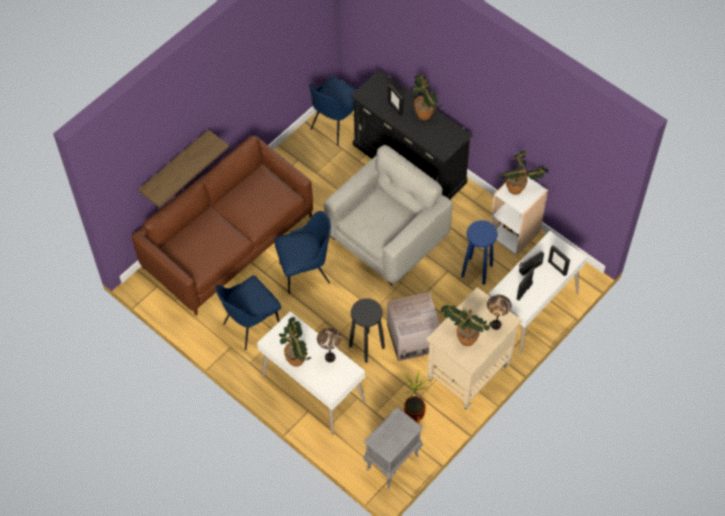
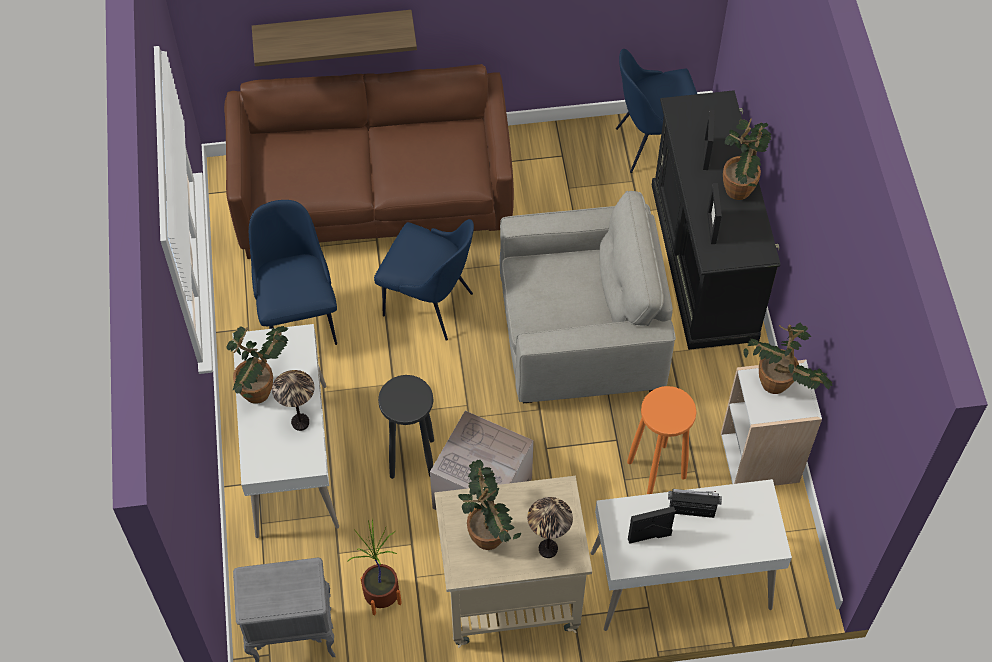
camera: 40 degrees right, 0 degrees up
blue chair [215,275,281,350] -> blue chair turned 75 degrees clockwise [249,200,337,345]
blue stool [461,220,497,285] -> orange stool [627,386,696,494]
picture frame [548,245,570,276] -> picture frame moved to [707,183,722,244]

